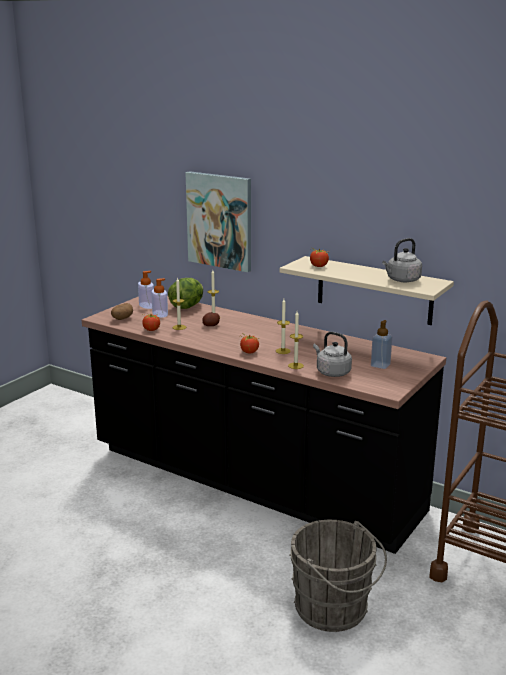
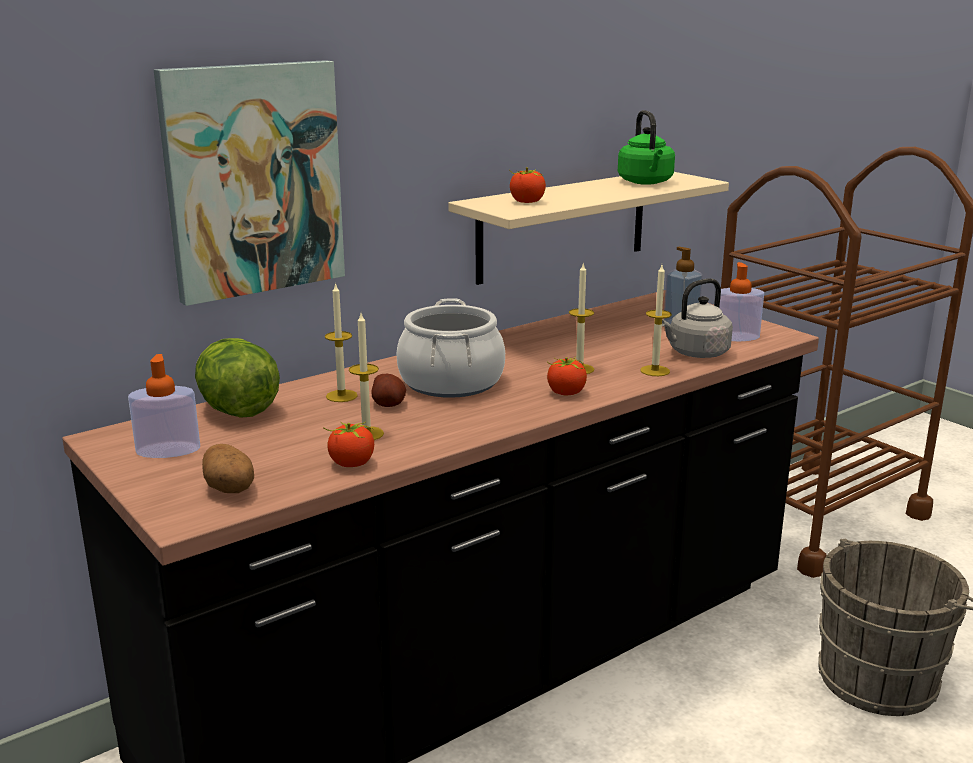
camera: 70 degrees left, 0 degrees up
soap dispenser [151,278,168,318] -> soap dispenser moved to [719,262,764,341]
grey kettle [382,238,422,282] -> green kettle [618,110,675,185]
none -> cooking pot [397,298,505,398]

